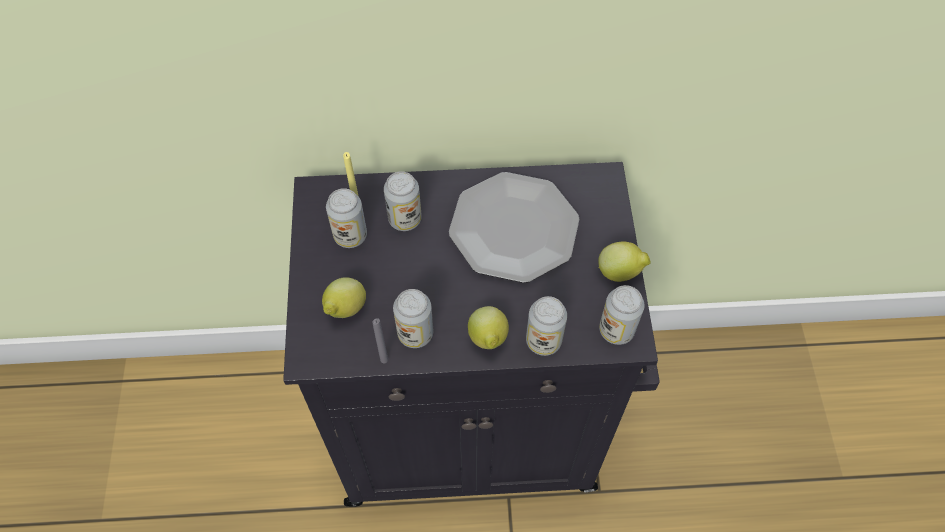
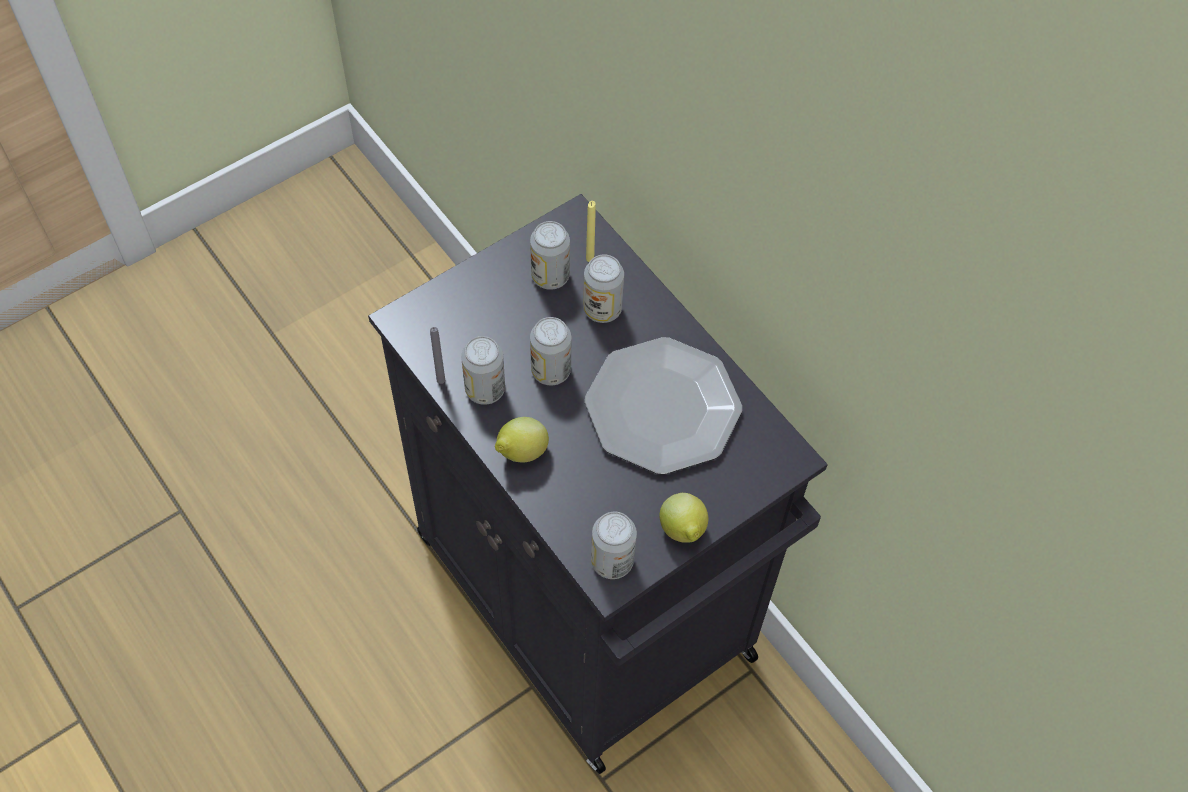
camera: 55 degrees right, 0 degrees up
lemon [322,277,366,318] -> none
can [526,296,567,356] -> can moved to [530,317,571,385]

